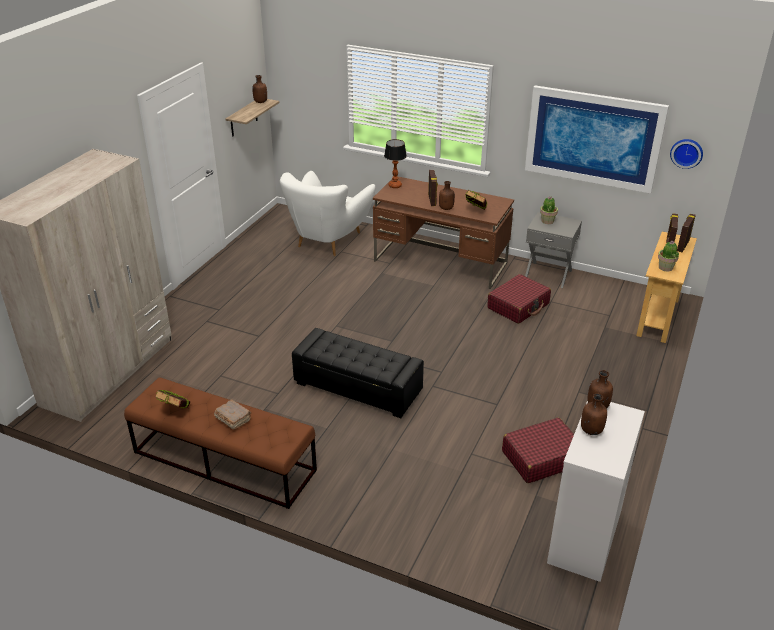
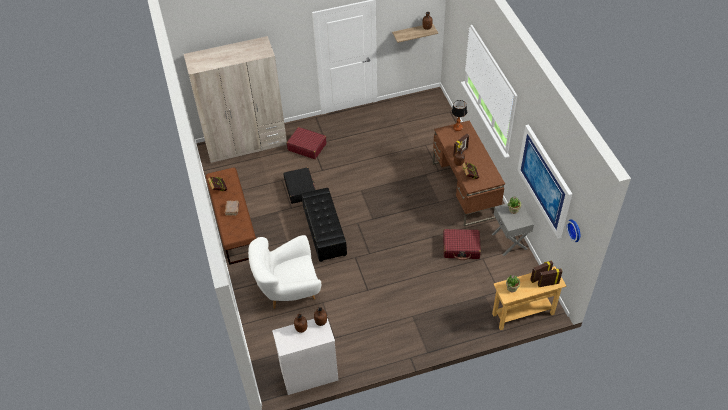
camera: 50 degrees right, 15 degrees up
white armchair [280,171,375,256] -> white armchair moved to [248,235,321,309]
red suitcase [502,418,574,483] -> red suitcase moved to [287,127,326,159]
none -> black suitcase [283,167,315,204]

